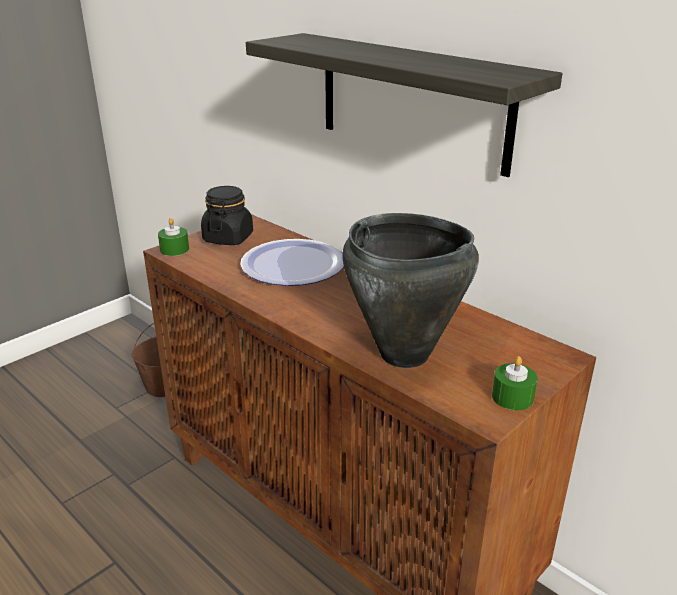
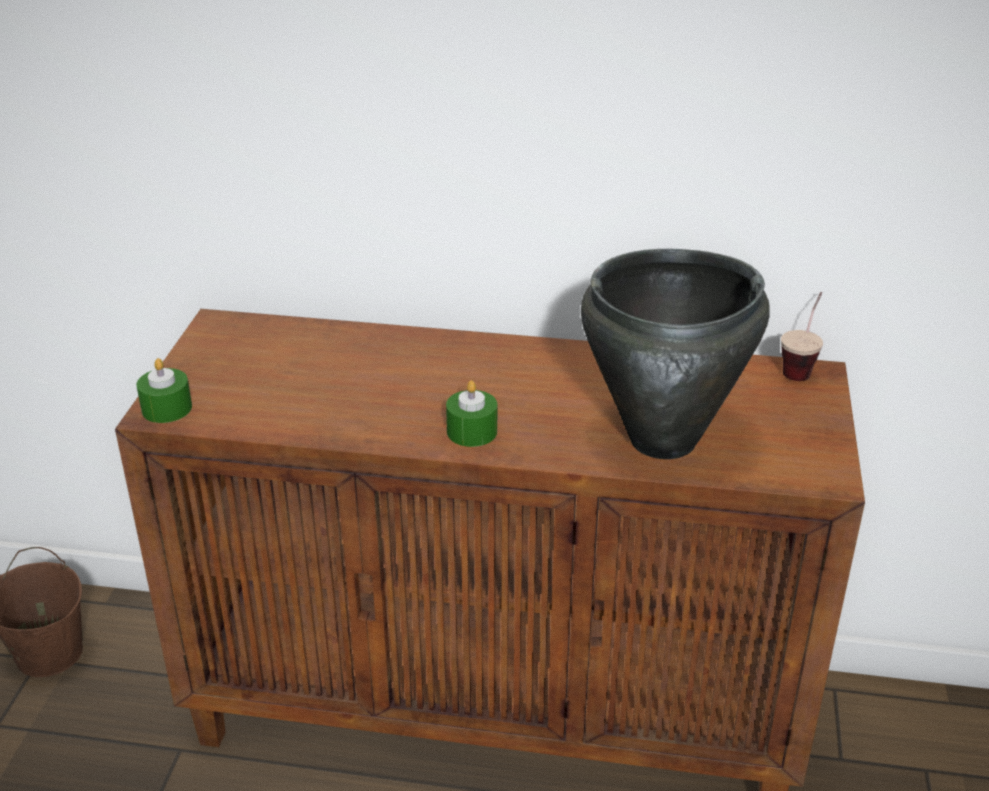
camera: 35 degrees left, 5 degrees up
black jar [201,186,253,245] -> none
plate [240,239,344,286] -> none
shelf [246,33,562,177] -> none
green candle [492,356,538,410] -> green candle moved to [446,380,497,447]
none -> cup [781,292,823,381]

